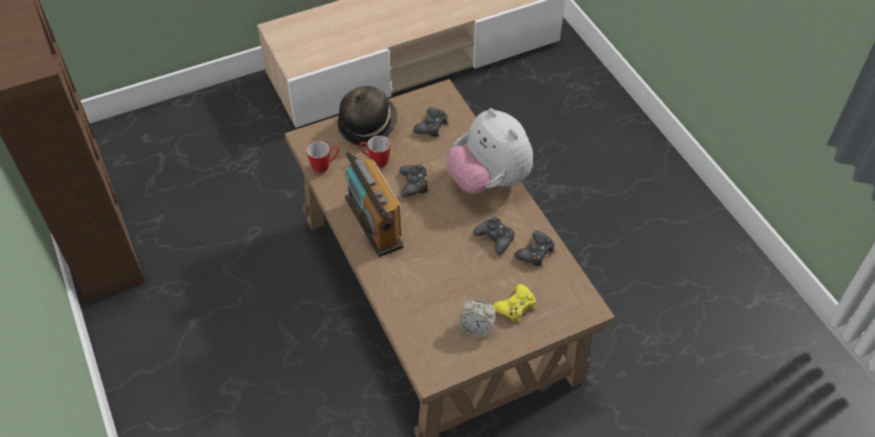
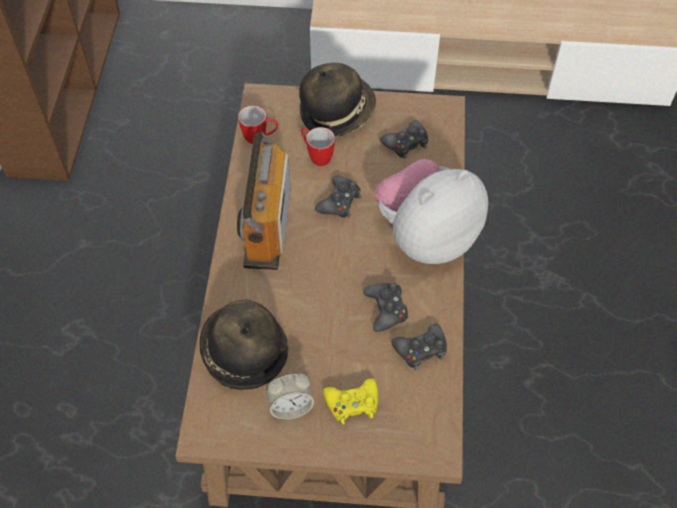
camera: 30 degrees right, 5 degrees up
plush toy [446,108,533,193] -> plush toy turned 60 degrees clockwise [375,159,488,264]
alarm clock [459,299,496,338] -> alarm clock turned 60 degrees counterclockwise [266,373,314,420]
none -> hat [200,299,288,390]

